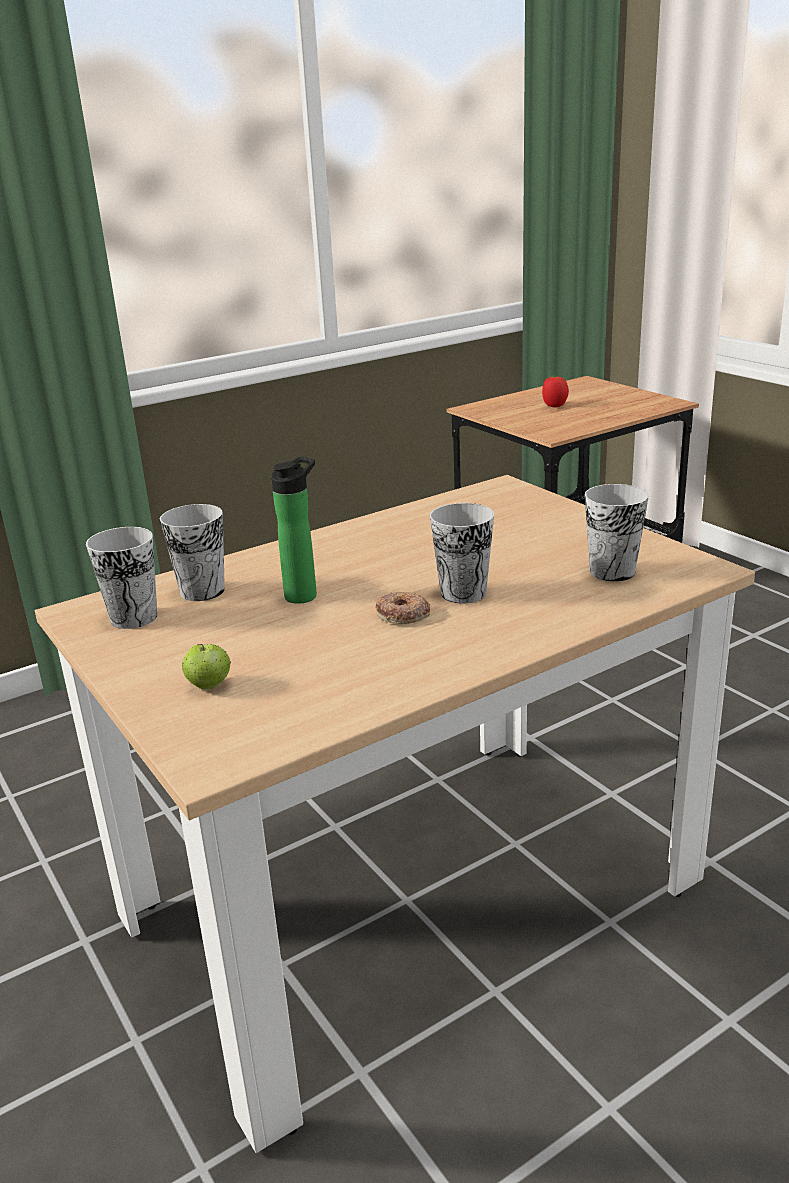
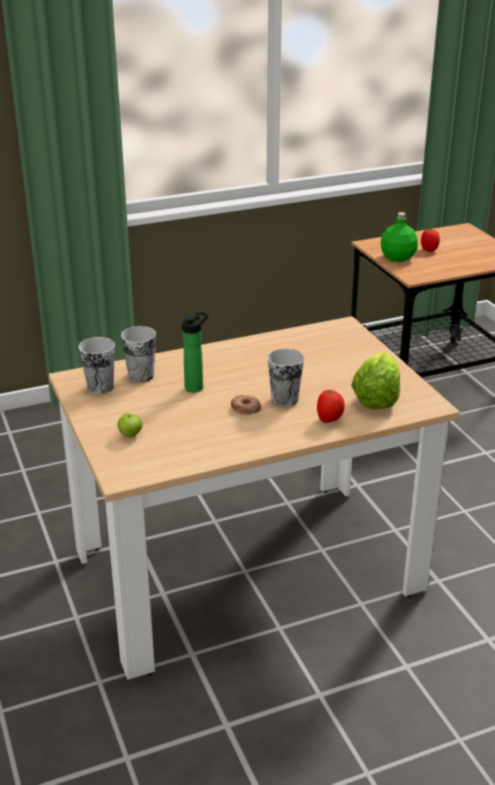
camera: 10 degrees right, 5 degrees up
cup [585,484,649,582] -> lettuce [351,352,400,409]
none -> tomato [317,390,345,423]
none -> green bottle [381,212,418,262]

